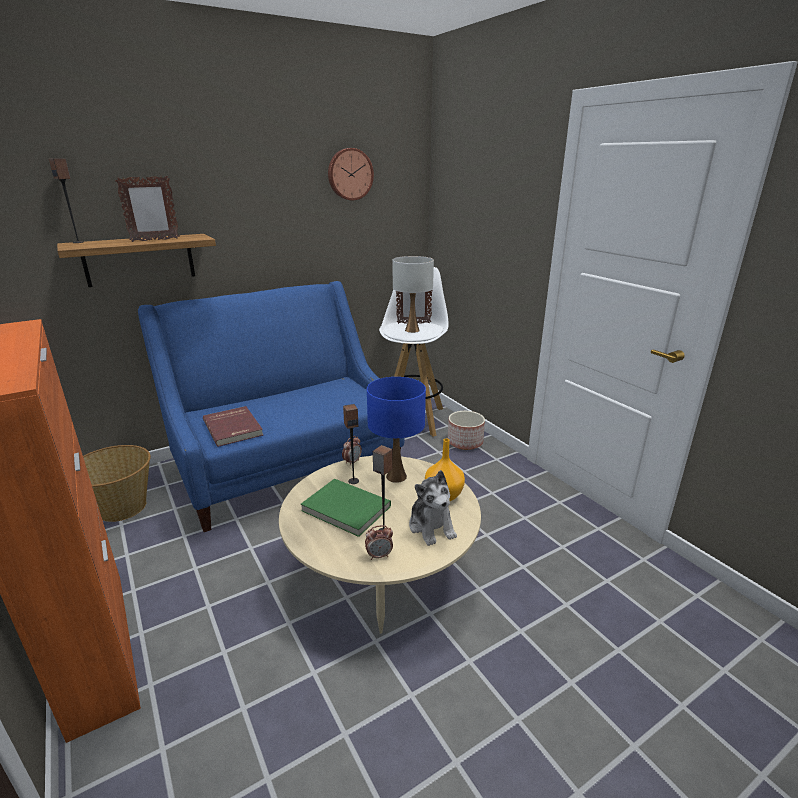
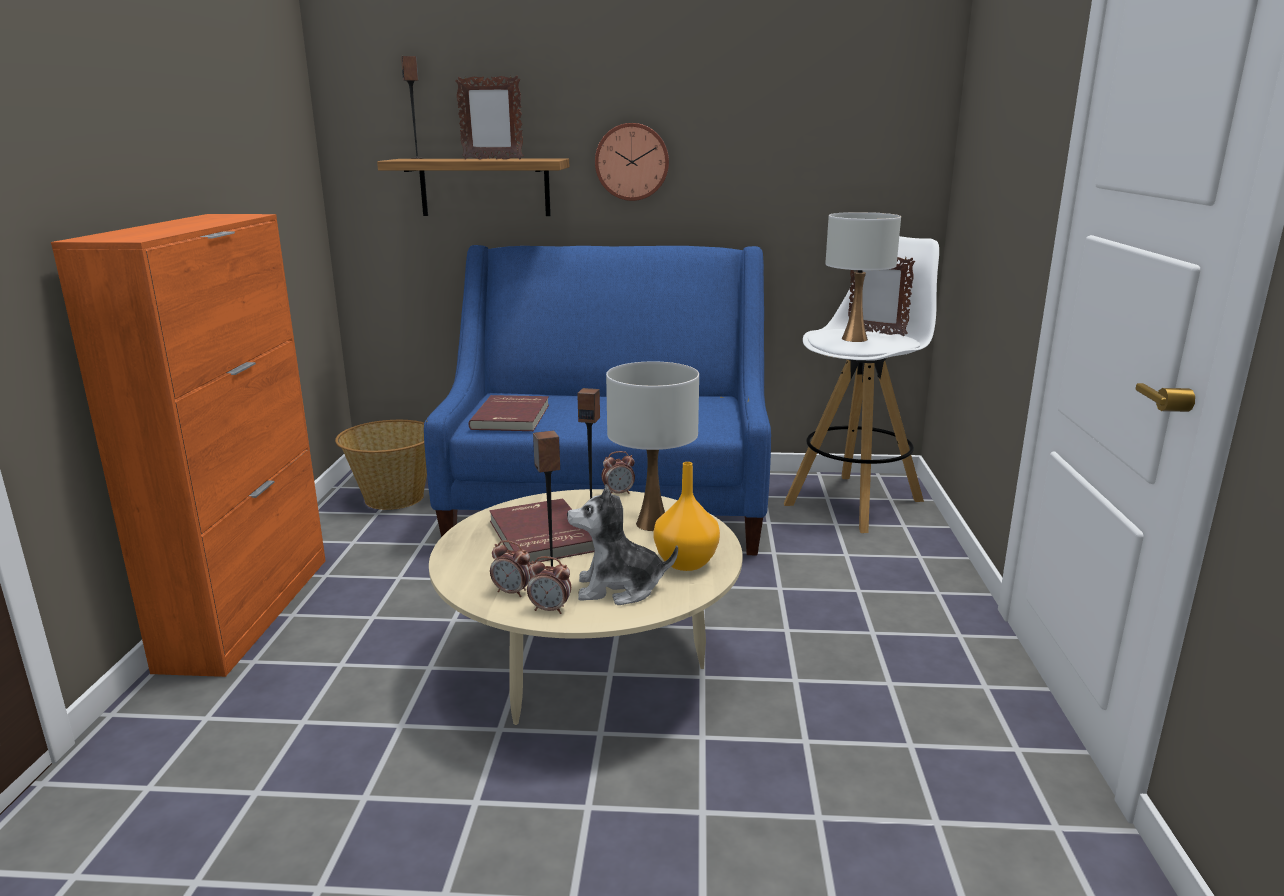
camera: 35 degrees right, 5 degrees down
green book [301,479,391,537] -> red book [489,498,594,564]
wall clock [328,148,374,200] -> wall clock moved to [595,123,669,201]
blue table lamp [367,377,426,483] -> white table lamp [606,361,699,531]
plush toy [409,470,457,546] -> plush toy turned 75 degrees clockwise [567,484,678,605]
planter [448,411,485,450] -> none
none -> alarm clock [527,556,571,614]

